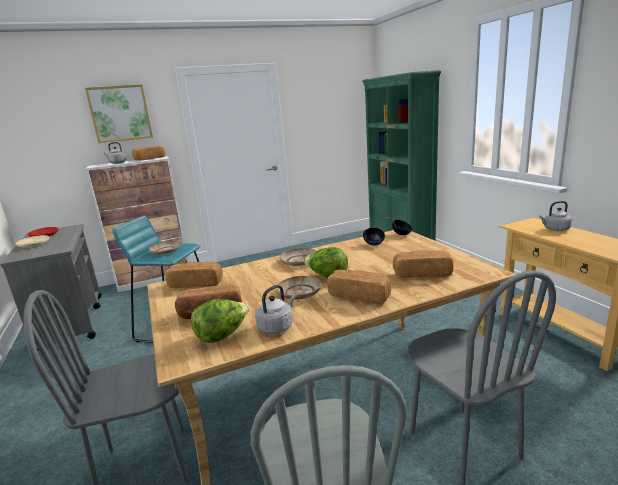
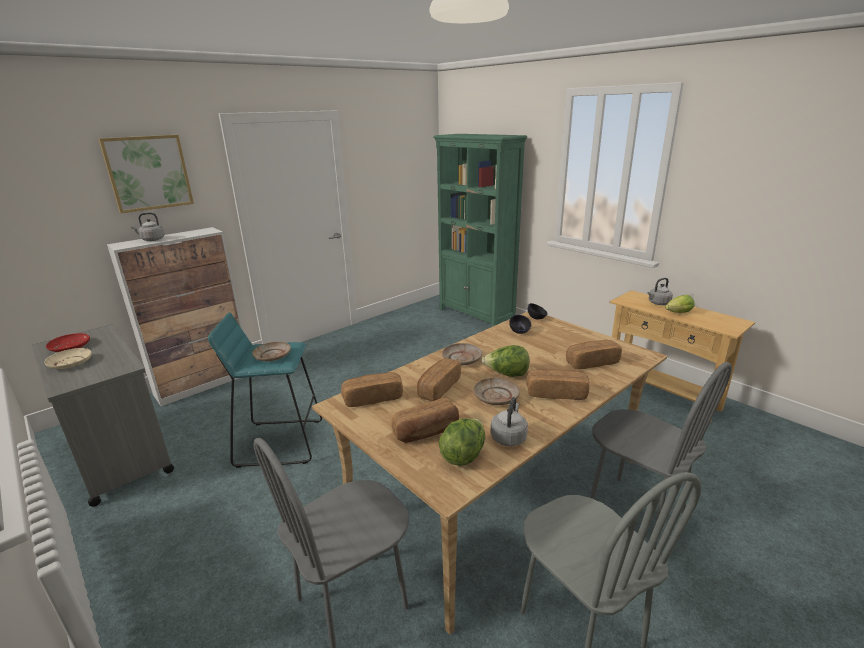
camera: 20 degrees left, 5 degrees up
bread [132,146,165,160] -> bread moved to [417,358,461,401]
none -> lettuce [665,295,695,313]

